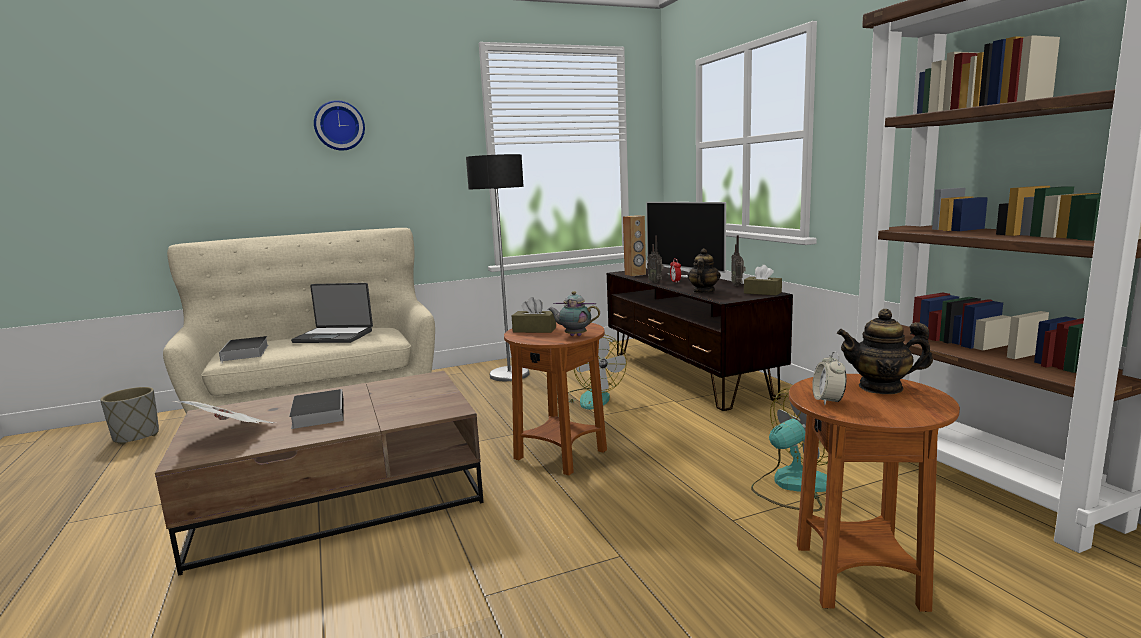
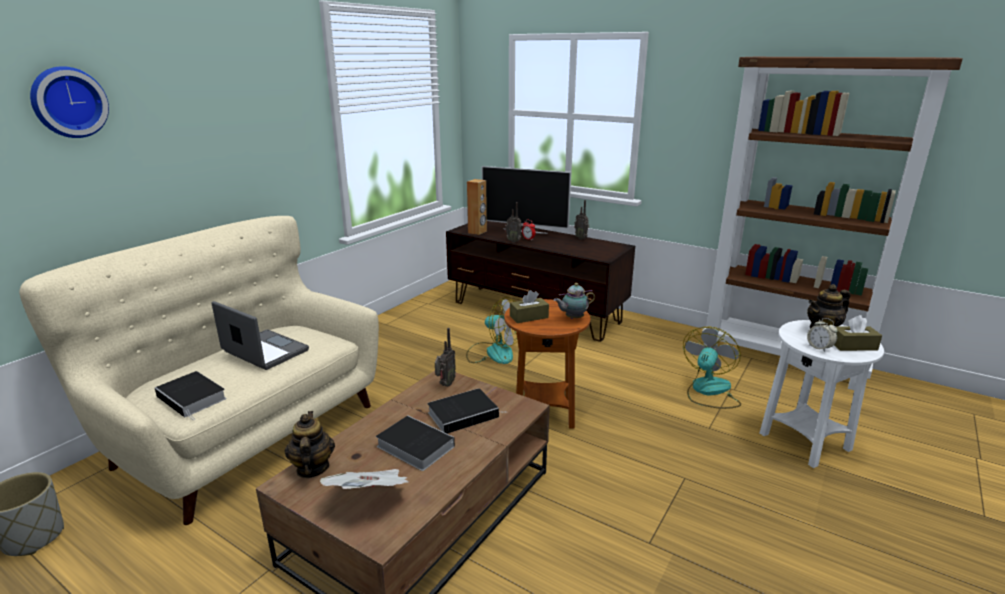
camera: 35 degrees left, 10 degrees up
laptop [291,283,373,343] -> laptop turned 120 degrees counterclockwise [211,301,309,370]
wall clock [314,100,365,151] -> wall clock moved to [30,66,109,138]
floor lamp [466,154,529,381] -> none
teapot [688,248,721,293] -> teapot moved to [285,411,335,478]
brown tissue box [744,265,782,296] -> brown tissue box moved to [834,315,882,351]
brown side table [789,374,960,612] -> white side table [760,320,884,468]
none -> book [427,388,507,434]
none -> radio [435,328,456,387]

